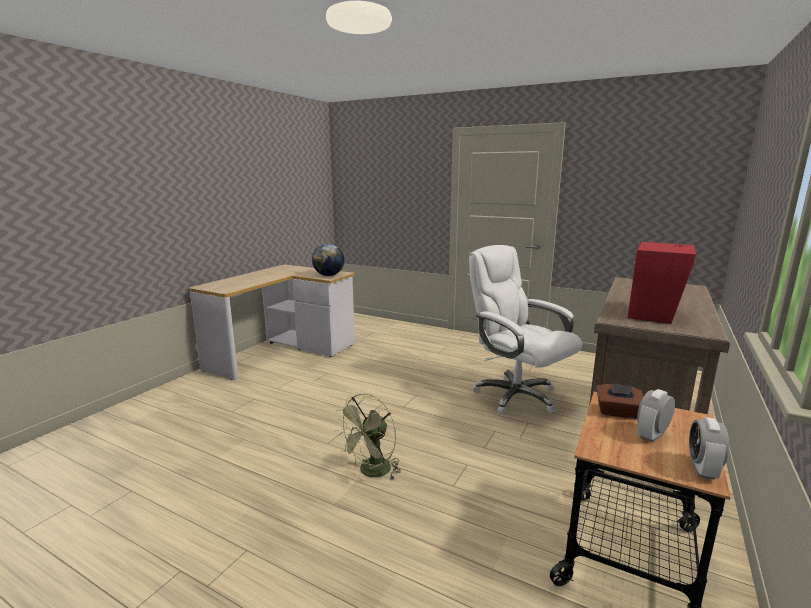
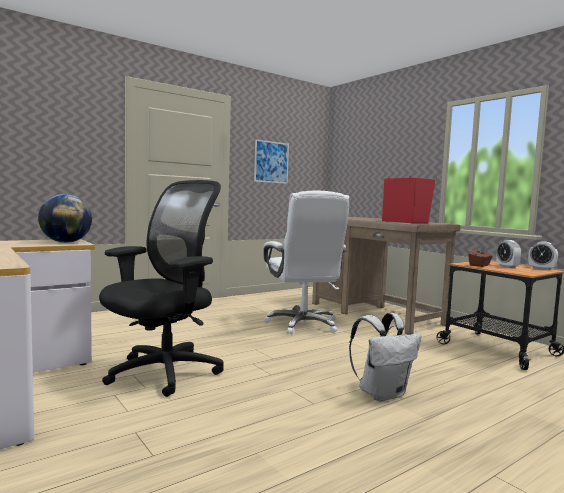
camera: 65 degrees left, 10 degrees down
green fan [334,393,401,481] -> white backpack [349,313,422,401]
white office chair [469,245,583,414] -> white office chair turned 90 degrees counterclockwise [263,191,349,334]
none -> black office chair [99,180,224,397]
none -> picture [254,139,289,184]

